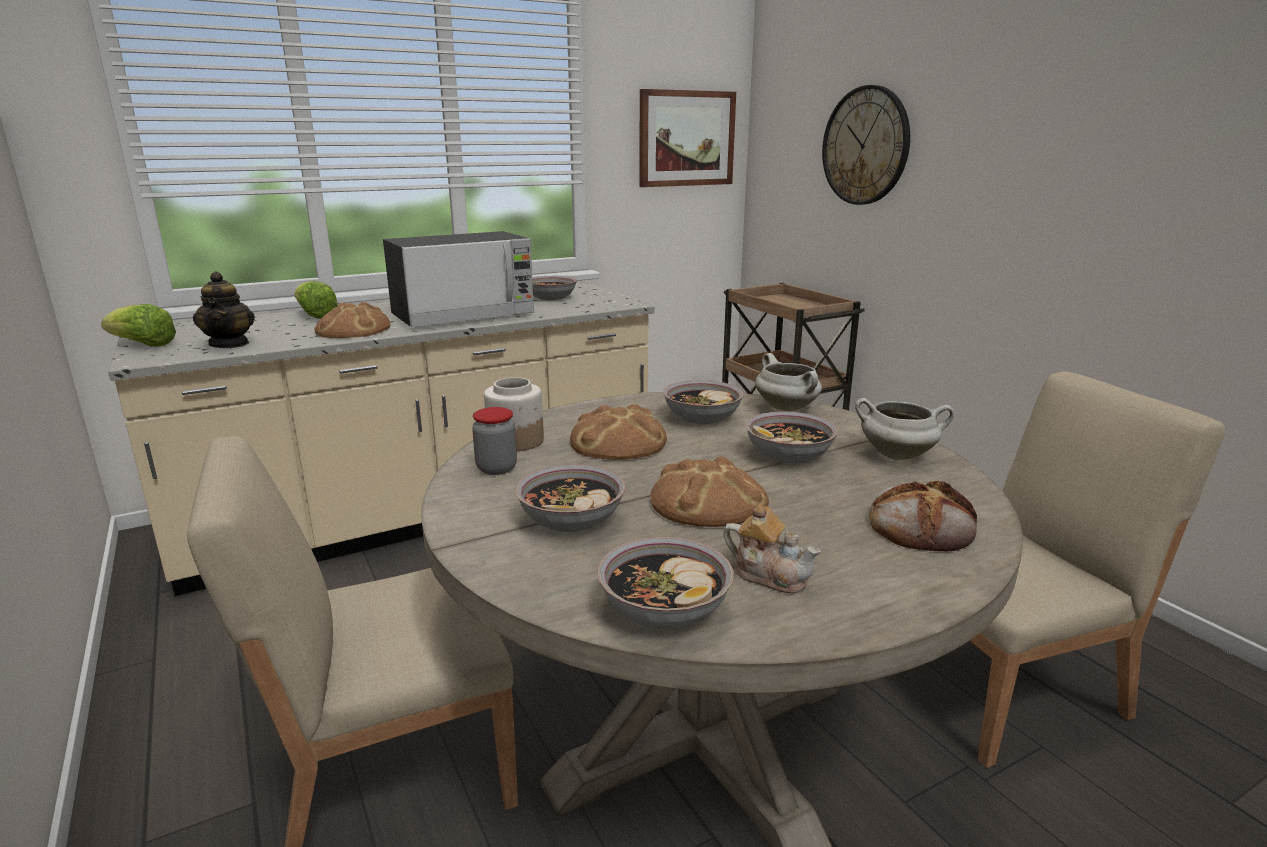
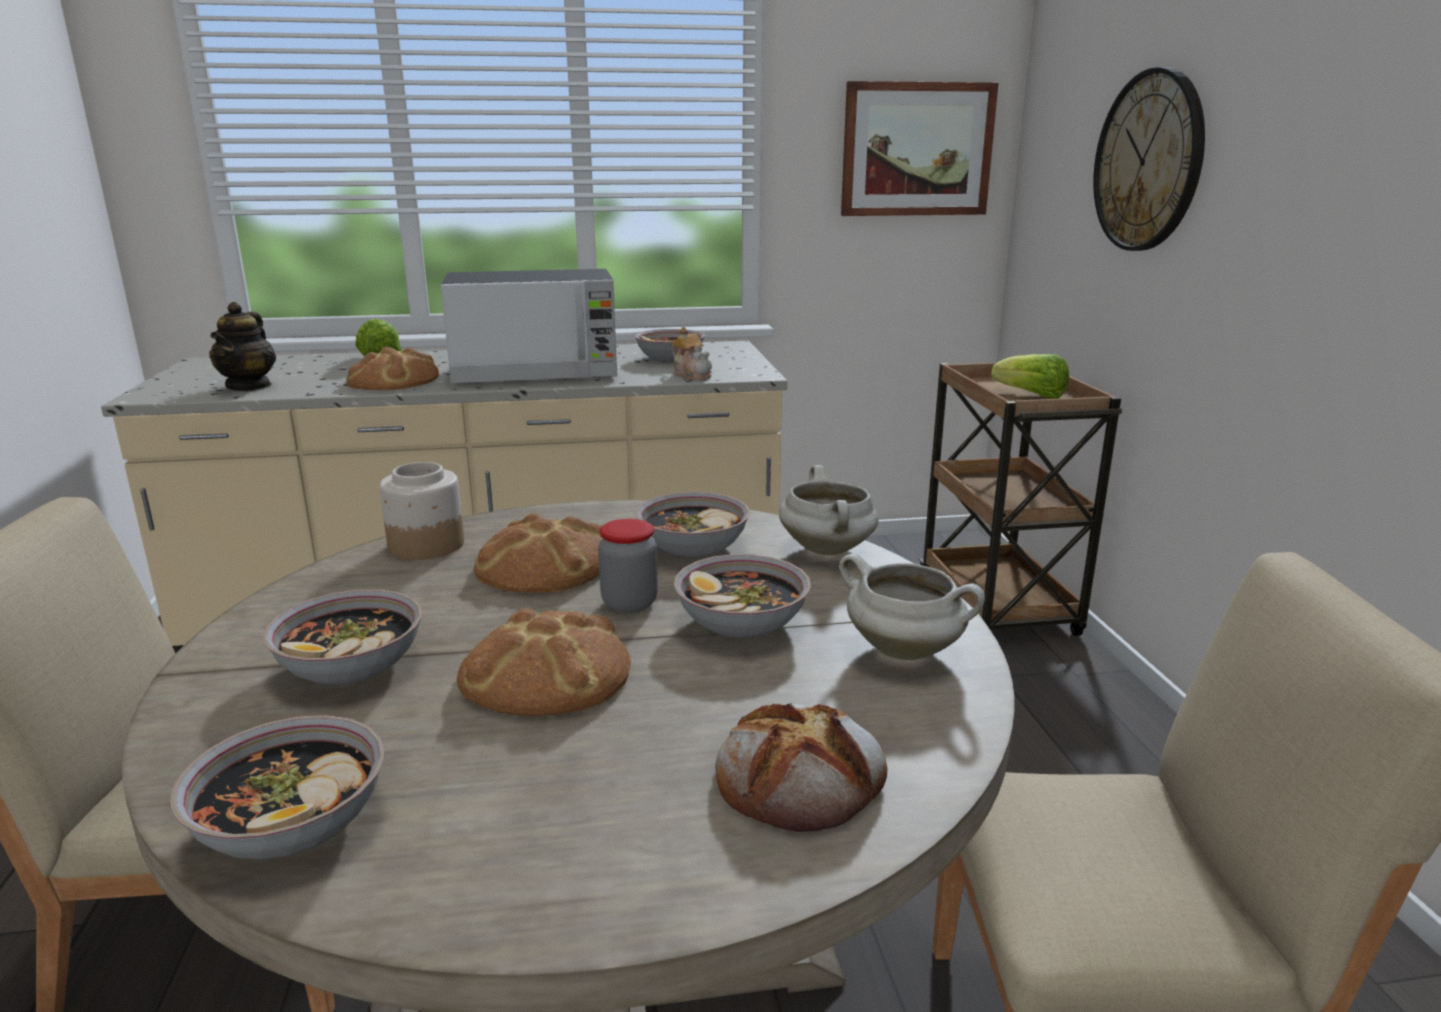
camera: 20 degrees right, 0 degrees up
lettuce [101,304,176,347] -> lettuce moved to [991,354,1069,399]
jar [472,407,517,475] -> jar moved to [598,519,658,613]
teapot [723,504,821,593] -> teapot moved to [672,327,712,381]

